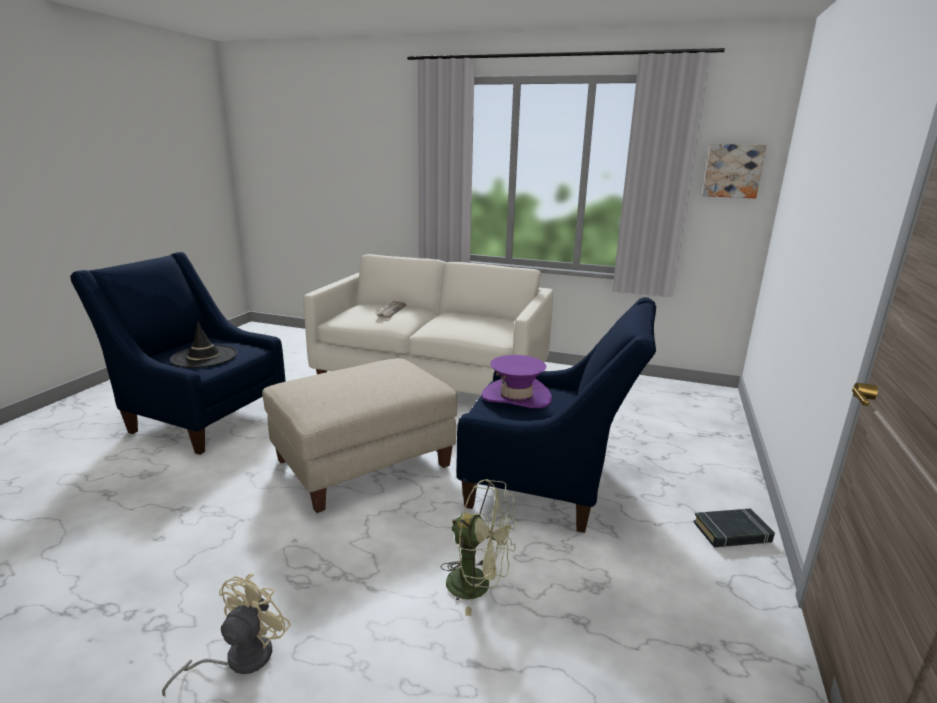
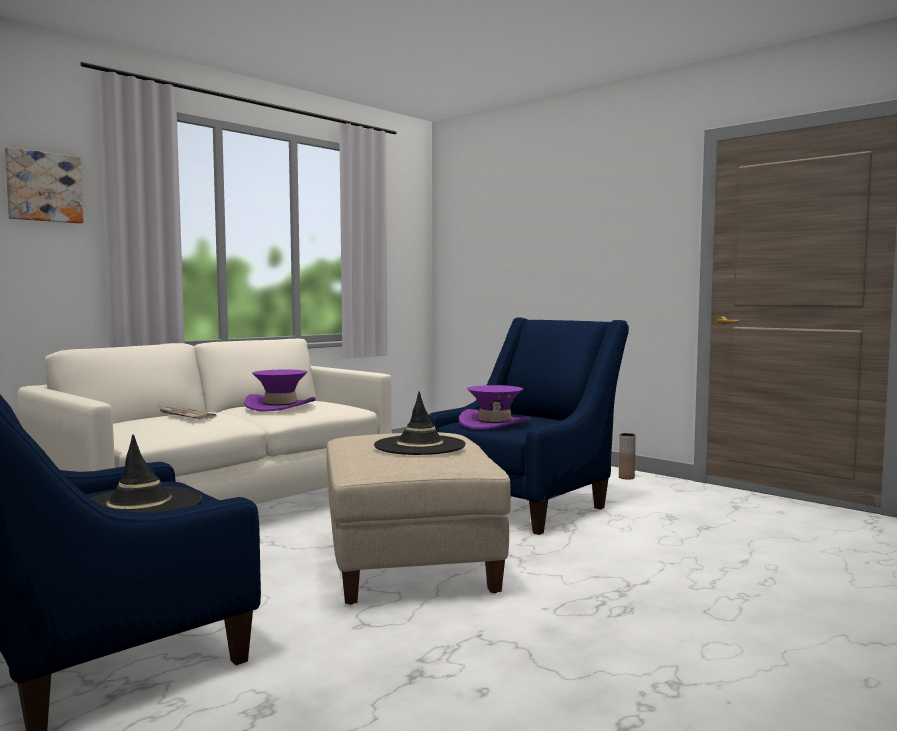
camera: 65 degrees left, 15 degrees down
beige fan [162,574,291,697] -> none
green fan [441,479,518,616] -> none
black book [694,508,775,548] -> brown vase [619,433,636,480]
picture [702,144,766,199] -> picture moved to [5,147,83,224]
none -> purple hat [244,370,316,412]
none -> black hat [374,391,466,455]

